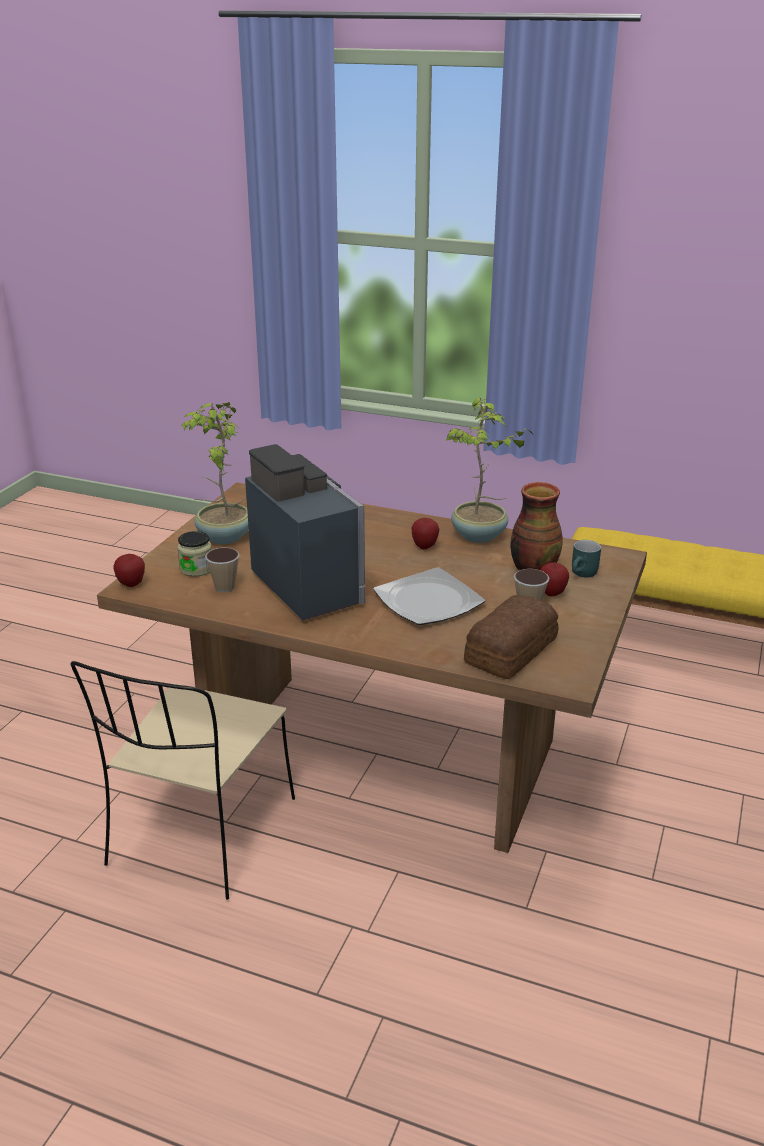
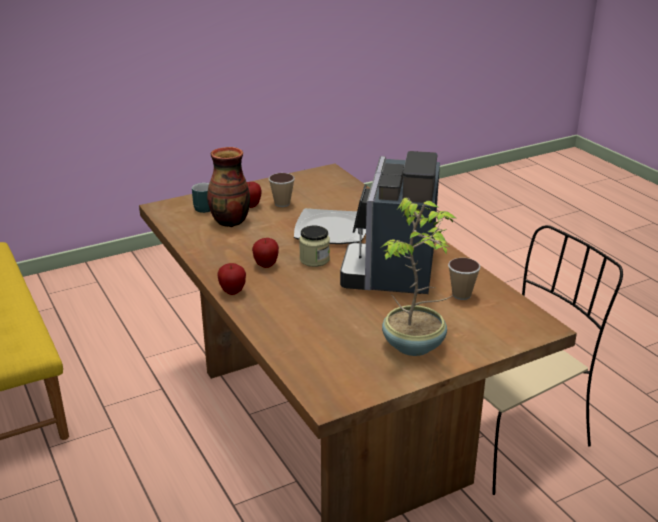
camera: 140 degrees left, 0 degrees up
apple [113,554,145,587] -> apple moved to [217,263,246,295]
jar [177,531,212,577] -> jar moved to [299,226,330,267]
potted plant [445,398,533,543] -> none
bread [464,595,559,679] -> none

